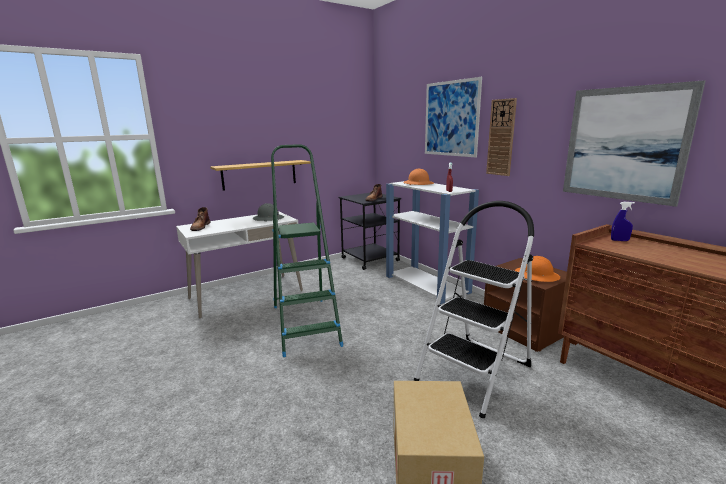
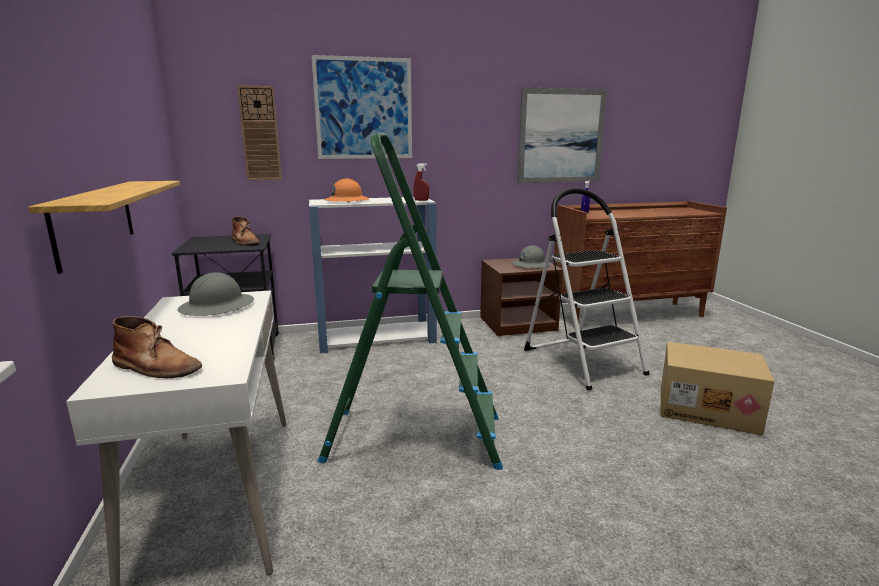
camera: 70 degrees left, 0 degrees up
wall clock [486,98,517,176] -> wall clock moved to [237,85,282,180]
orange hard hat [515,256,560,282] -> grey hard hat [512,246,551,268]

